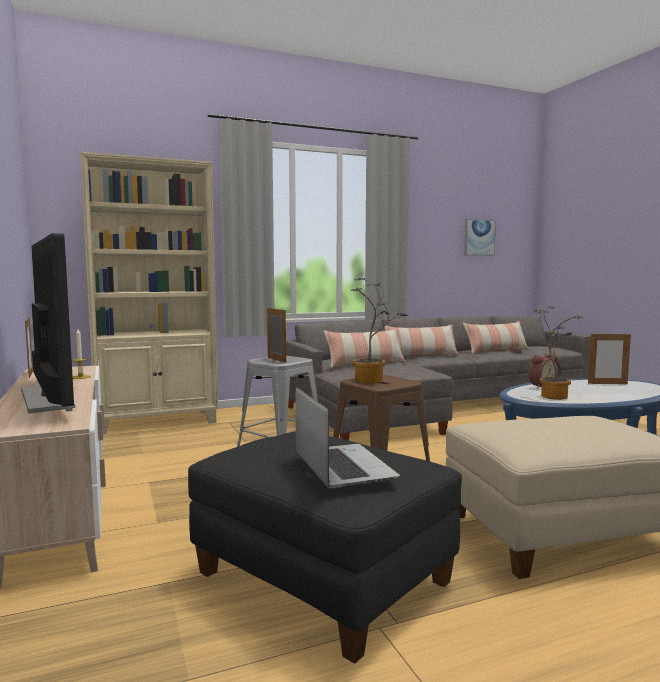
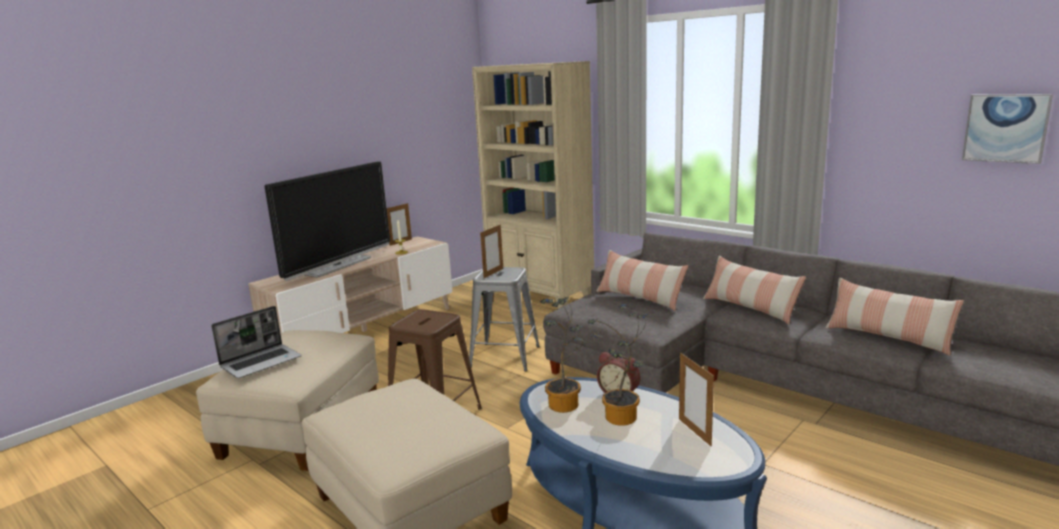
camera: 65 degrees right, 10 degrees up
black ottoman [188,431,462,664] -> beige ottoman [196,330,379,471]
potted plant [350,278,407,383] -> potted plant moved to [587,304,651,426]

